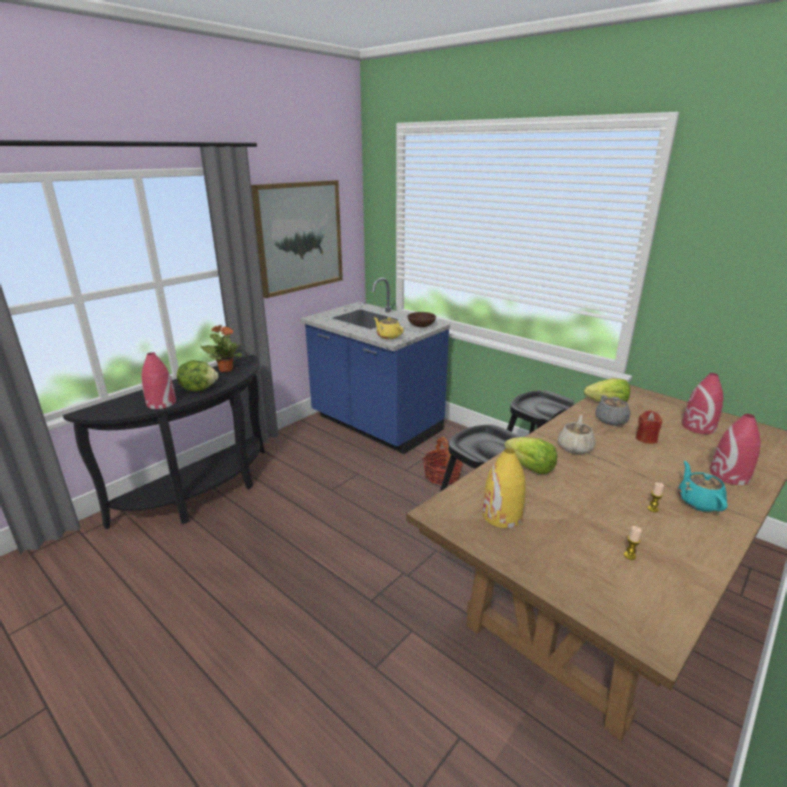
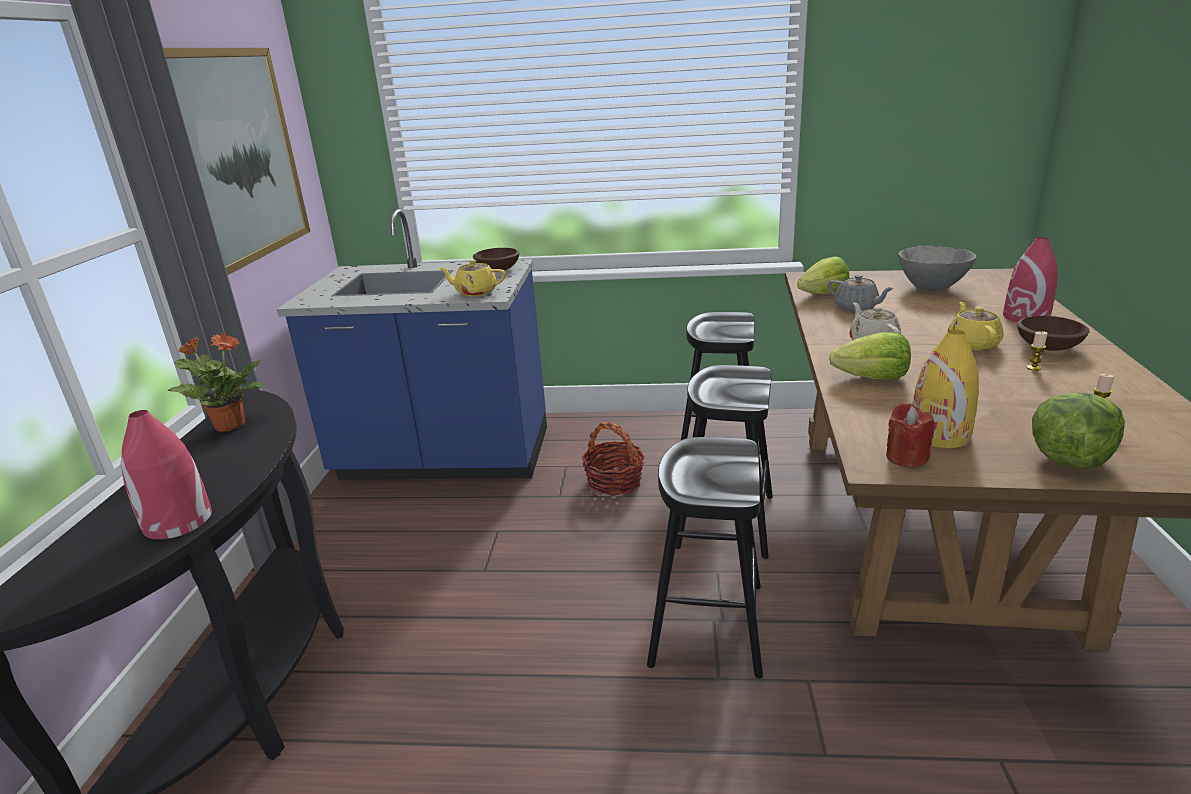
camera: 35 degrees left, 0 degrees up
lettuce [177,360,218,391] -> lettuce moved to [1032,392,1125,469]
red candle [636,410,662,444] -> red candle moved to [886,403,935,468]
turquoise teapot [678,461,727,512] -> brown bowl [1017,316,1090,351]
red vase [682,373,723,434] -> grey bowl [898,245,976,291]
none -> black stool [647,437,763,679]
none -> yellow teapot [947,302,1004,350]

